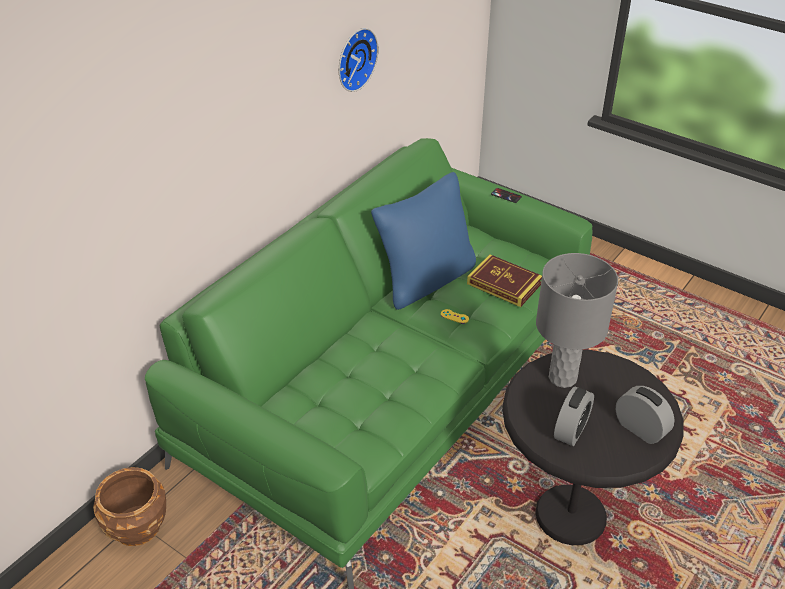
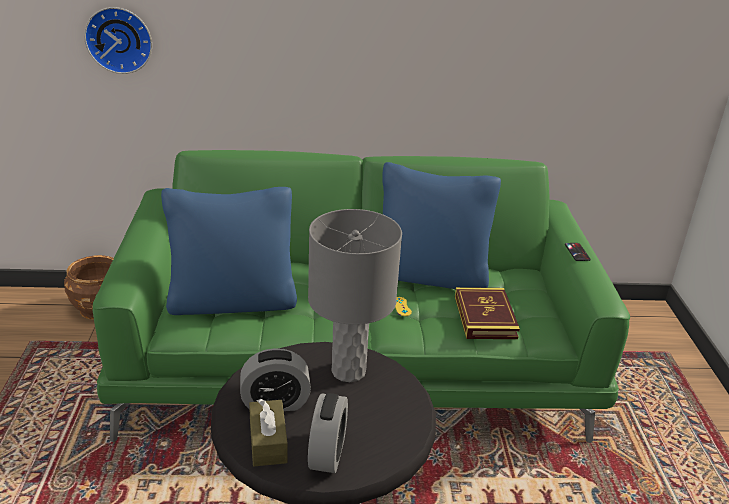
camera: 50 degrees right, 10 degrees down
wall clock [339,28,378,92] -> wall clock moved to [84,7,152,74]
none -> blue pillow [161,187,297,315]
none -> brown tissue box [249,399,288,466]

